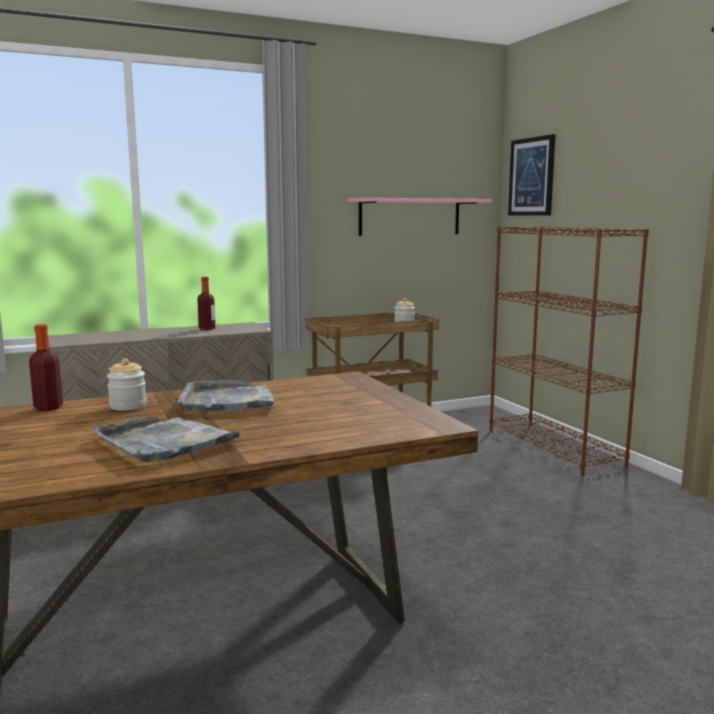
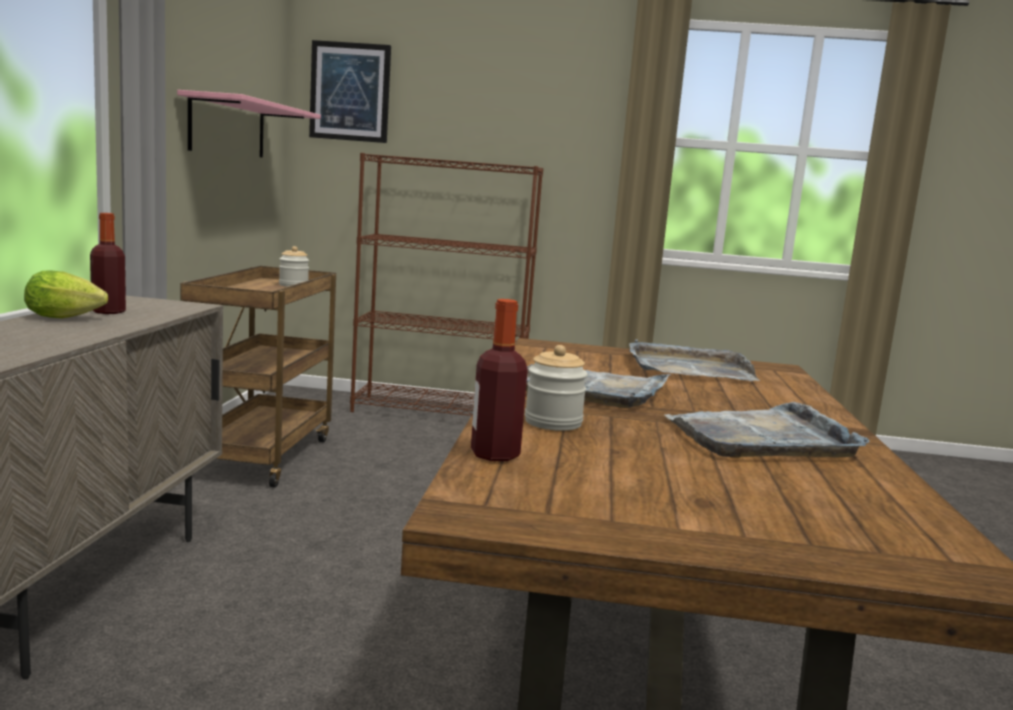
camera: 60 degrees left, 0 degrees up
none -> lettuce [24,270,108,318]
none -> grey tray [629,339,760,381]

